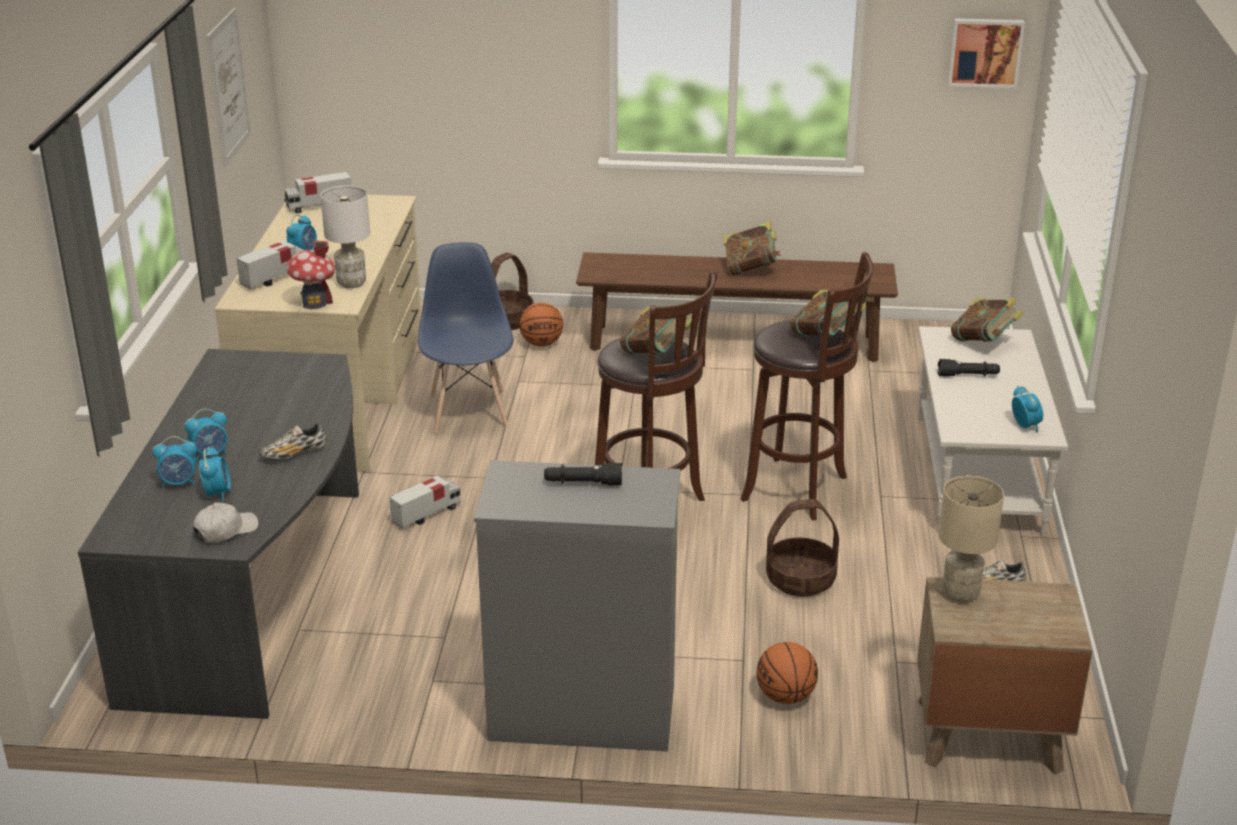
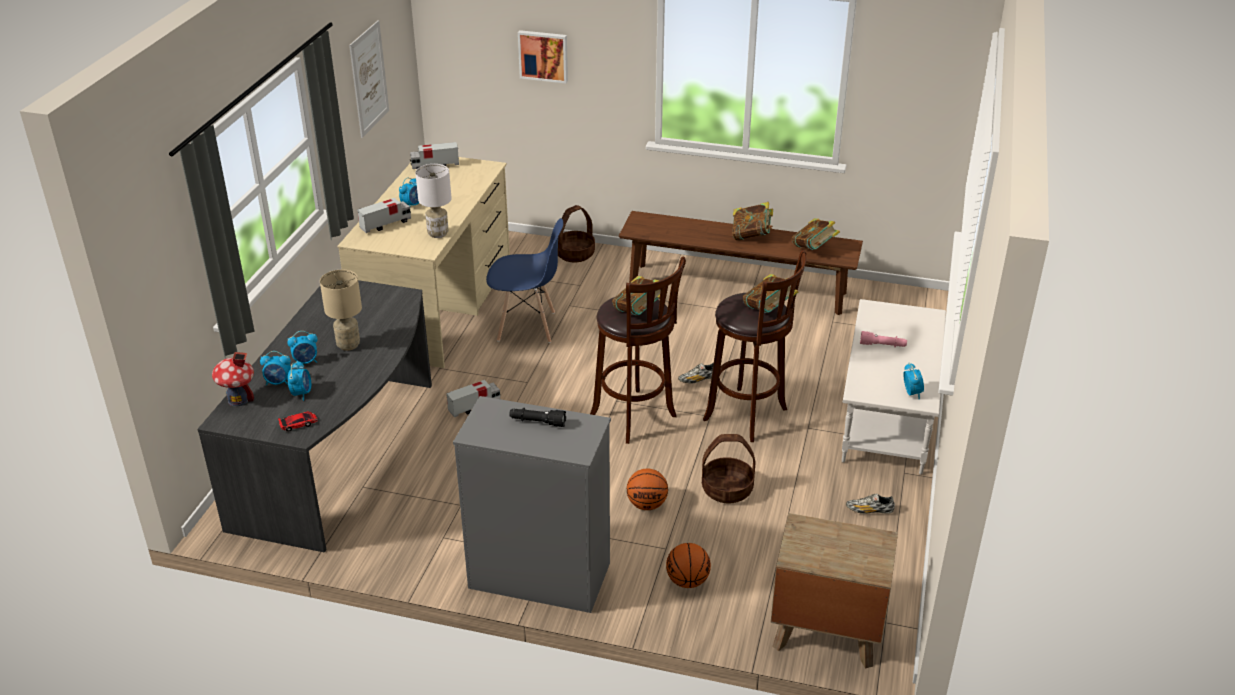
camera: 10 degrees right, 5 degrees up
white cap [193,503,258,543] -> toy car [278,411,318,432]
shoe [259,423,326,459] -> shoe moved to [678,362,714,383]
toy house [286,241,335,309] -> toy house moved to [212,352,254,406]
blue chair [418,242,513,434] -> blue chair turned 90 degrees clockwise [486,218,563,343]
basketball [519,303,563,347] -> basketball moved to [627,469,668,510]
black flashlight [938,359,1000,376] -> pink flashlight [860,331,907,348]
beige table lamp [939,475,1004,603] -> beige table lamp moved to [320,270,362,351]
picture [948,18,1025,88] -> picture moved to [518,30,568,83]
book [951,298,1024,342] -> book moved to [792,218,840,250]

